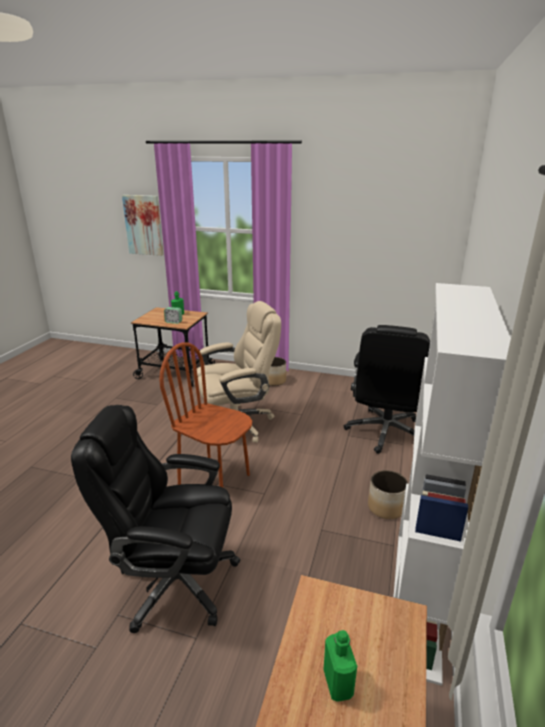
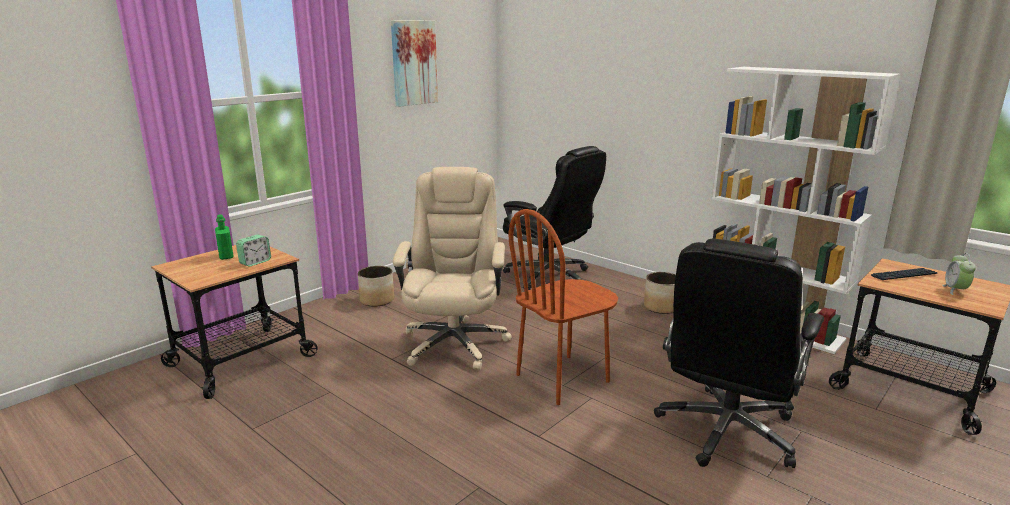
camera: 65 degrees left, 5 degrees down
picture [122,195,163,256] -> picture moved to [391,21,438,107]
green bottle [323,630,357,702] -> alarm clock [942,253,976,295]
none -> keyboard [871,268,937,280]

